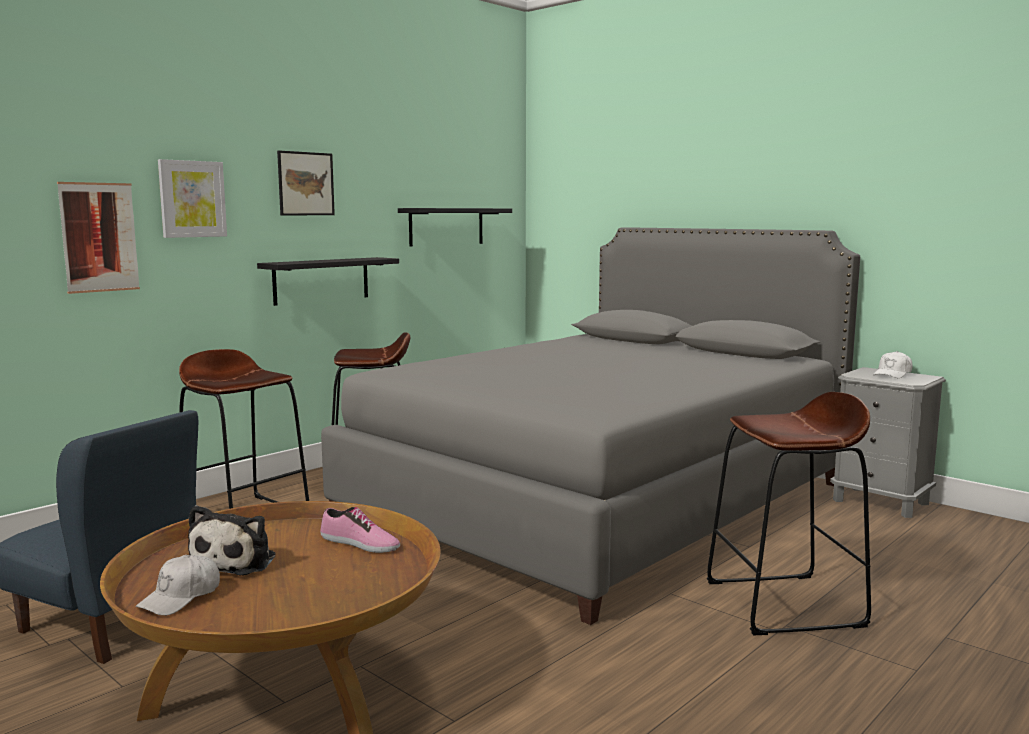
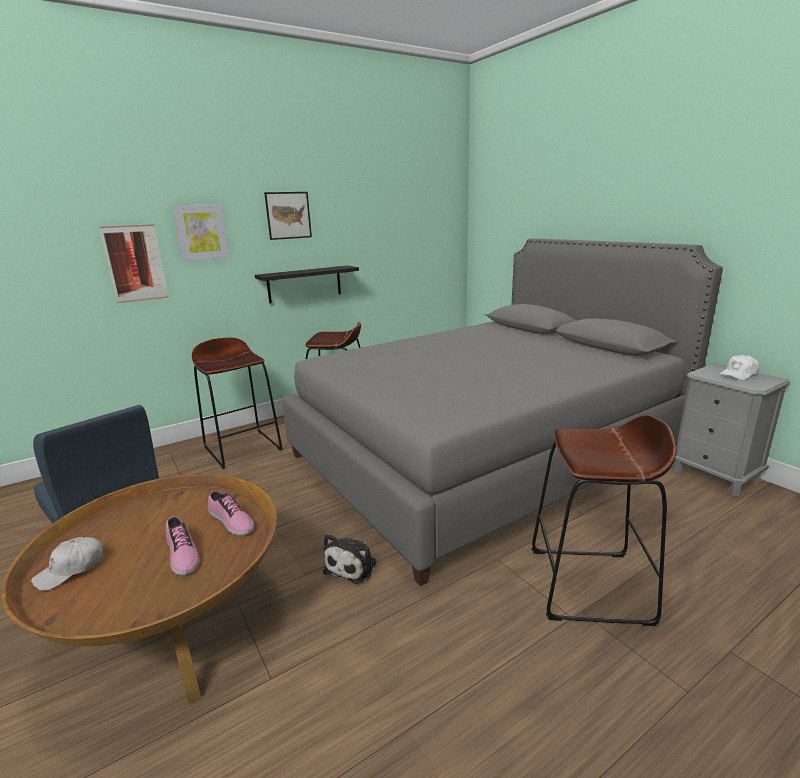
camera: 15 degrees right, 10 degrees up
plush toy [188,505,275,576] -> plush toy moved to [323,534,377,584]
black shelf [398,208,512,247] -> none
none -> shoe [166,516,199,575]

